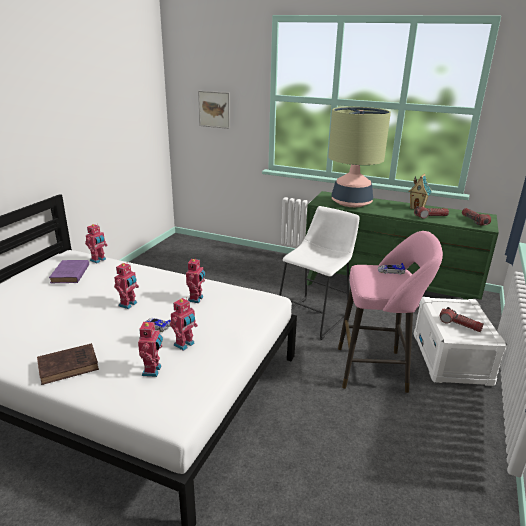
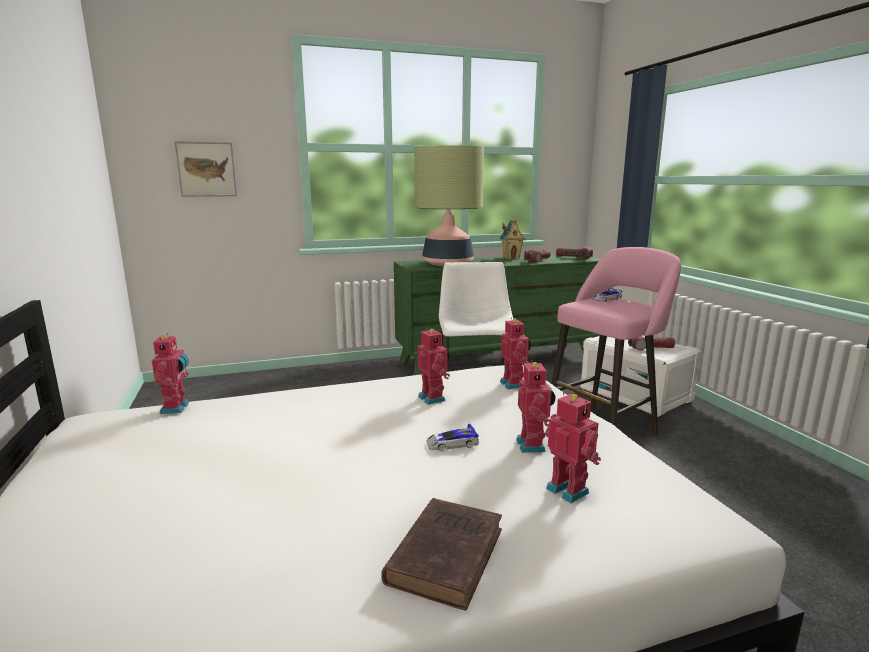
camera: 40 degrees left, 10 degrees down
purple book [49,260,89,283] -> none
toy robot [114,263,139,309] -> toy robot moved to [500,317,531,389]

